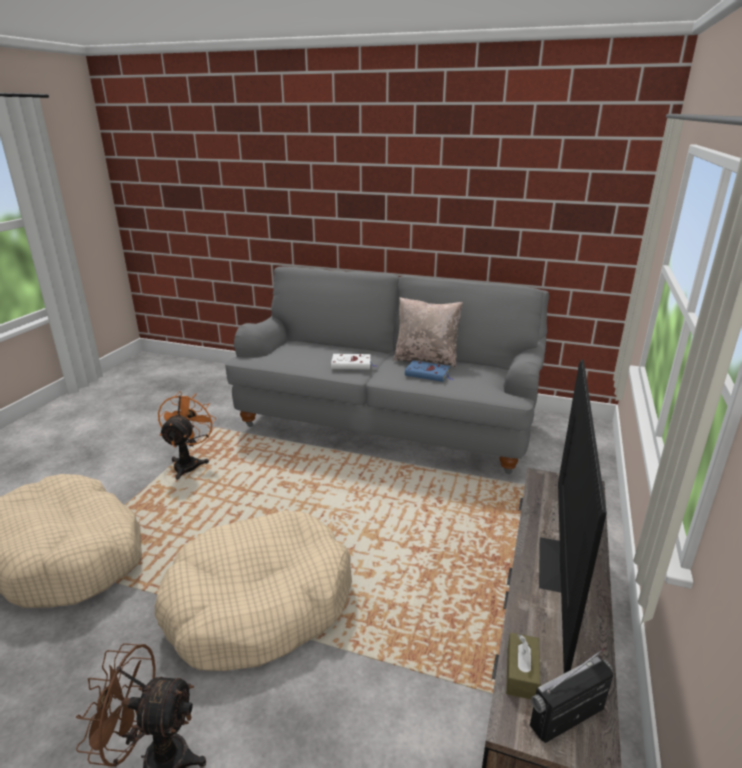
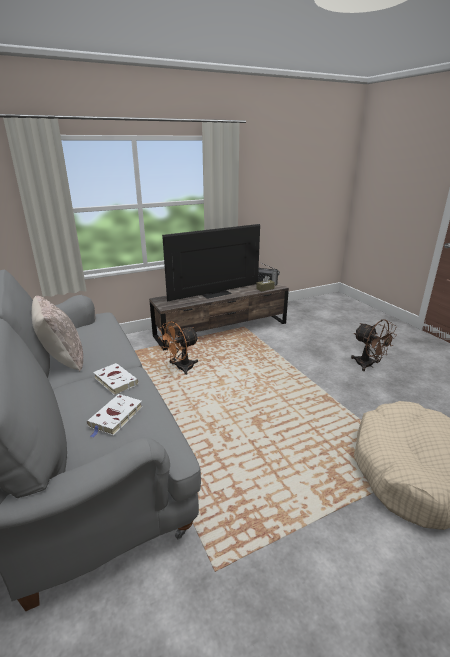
camera: 135 degrees left, 0 degrees up
beige dog bed [155,511,352,671] -> none
orange fan [158,391,216,480] -> orange fan moved to [158,321,198,375]
blue book [405,360,453,382] -> none
none -> white book [86,394,143,438]

